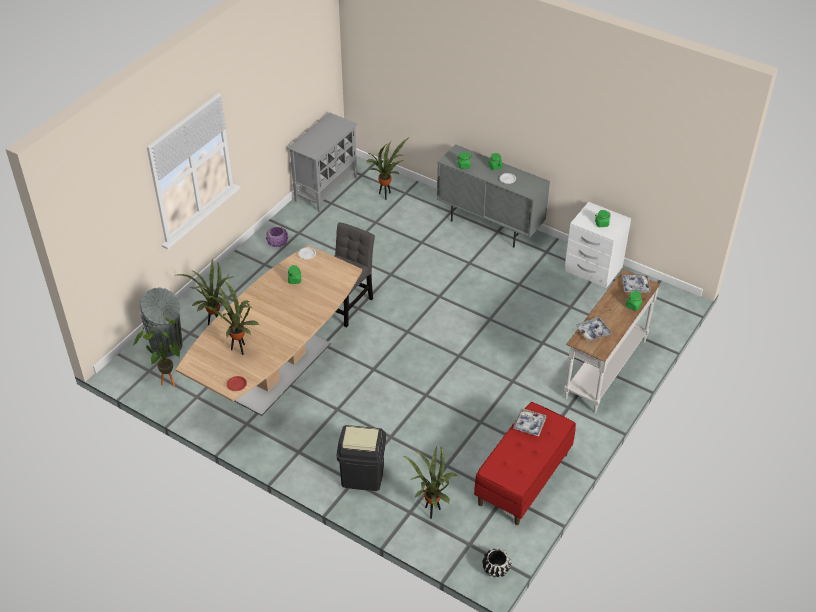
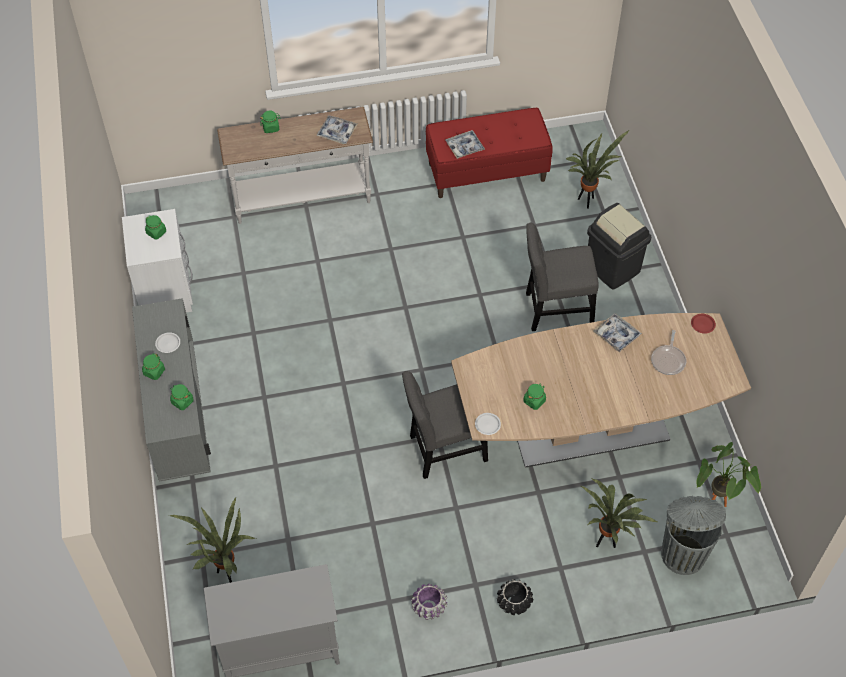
camera: 135 degrees left, 10 degrees up
potted plant [201,282,260,355] -> frying pan [651,330,686,375]
black planter [482,549,511,578] -> black planter moved to [497,579,533,615]
tray [622,274,651,293] -> tray moved to [593,313,642,352]
none -> grey chair [526,223,599,331]

